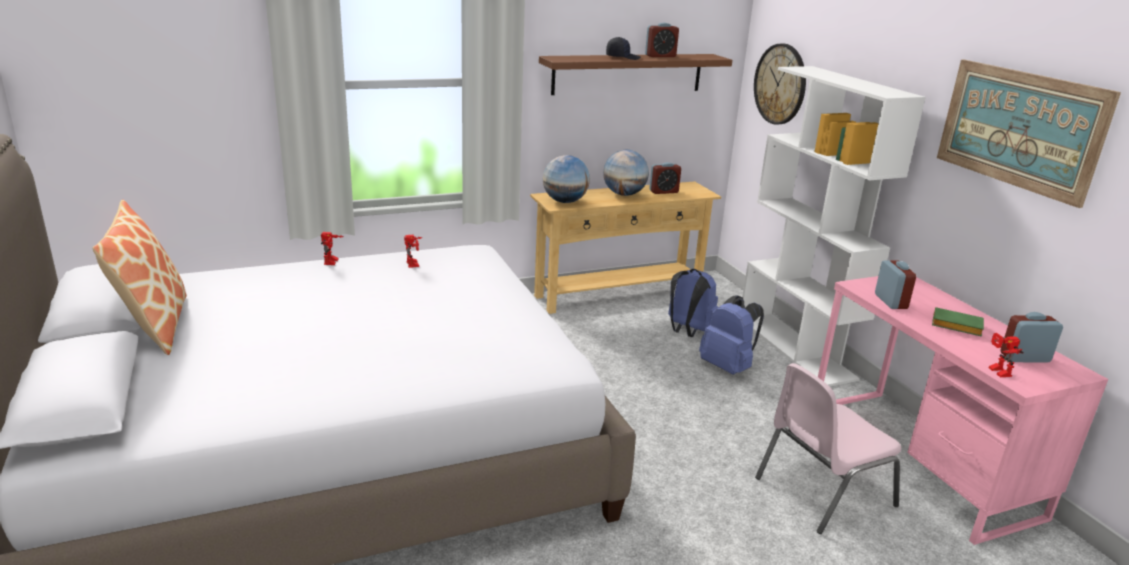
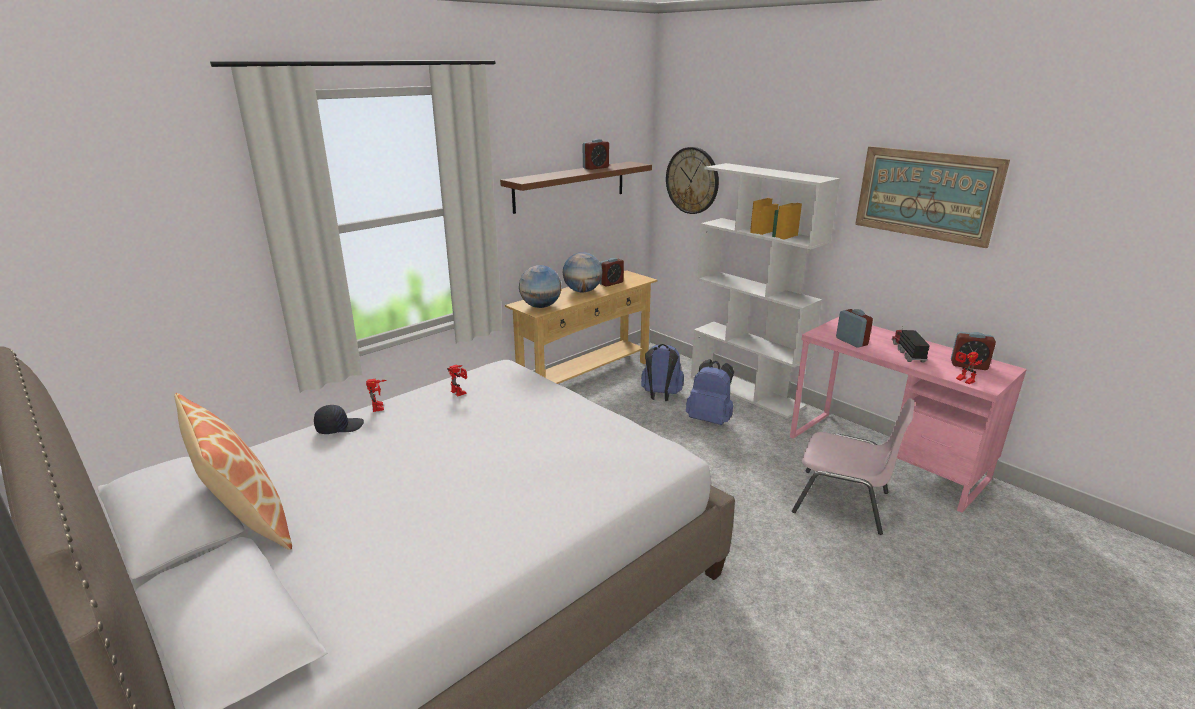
camera: 20 degrees left, 0 degrees up
black cap [606,37,641,60] -> black cap moved to [314,405,364,434]
pink chair [755,363,901,534] -> pink chair turned 105 degrees counterclockwise [792,398,914,535]
green book [932,307,984,337] -> toy truck [891,327,930,362]
alarm clock [1000,312,1063,363] -> alarm clock turned 135 degrees counterclockwise [951,332,996,370]

